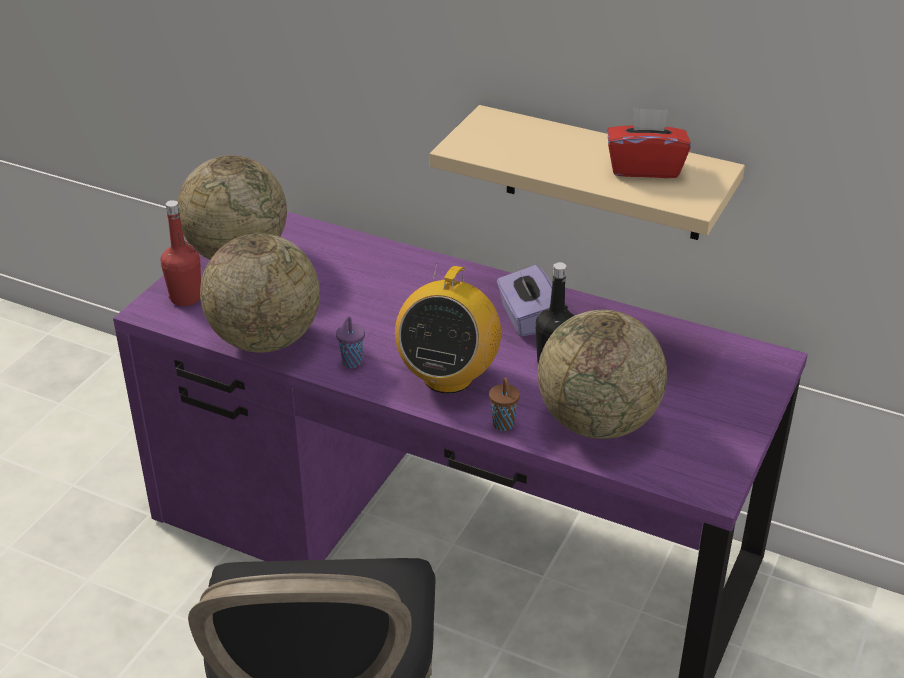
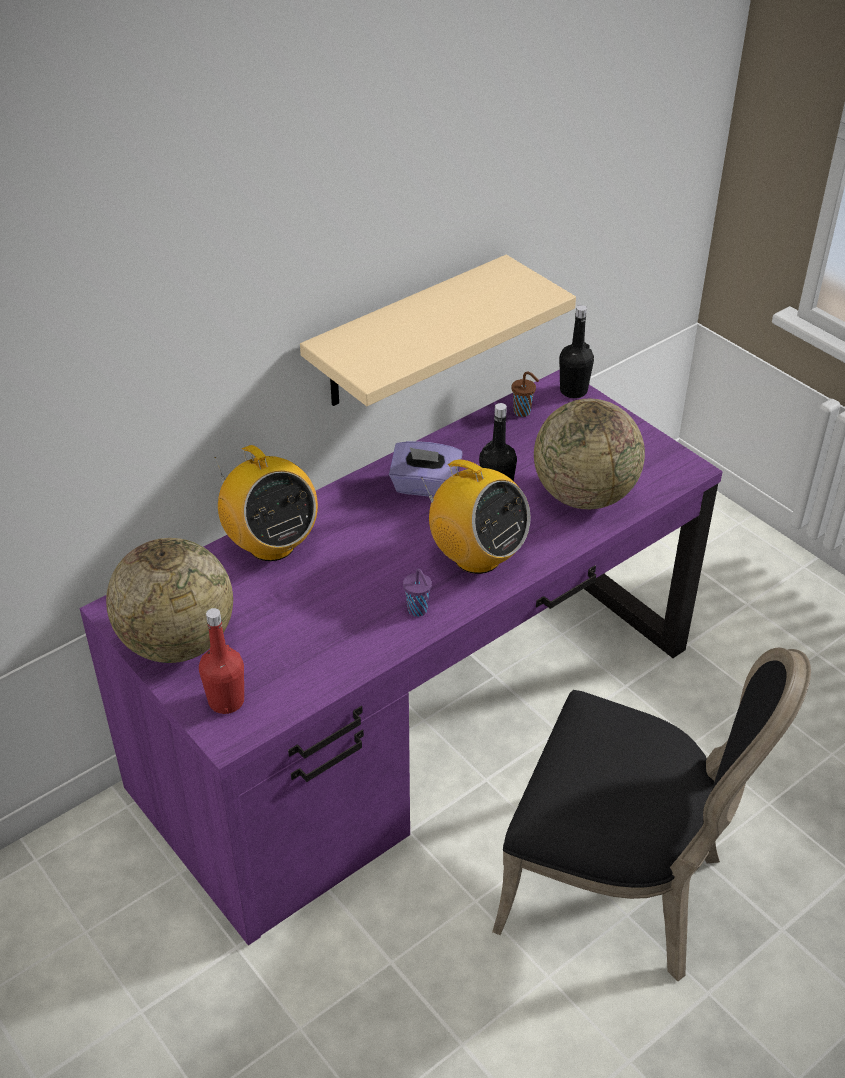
camera: 65 degrees left, 5 degrees up
globe [200,233,320,352] -> none
brown cup [489,377,520,431] -> brown cup moved to [512,371,539,417]
red tissue box [607,108,691,178] -> none
none -> radio [215,445,318,561]
none -> black bottle [560,305,594,398]

